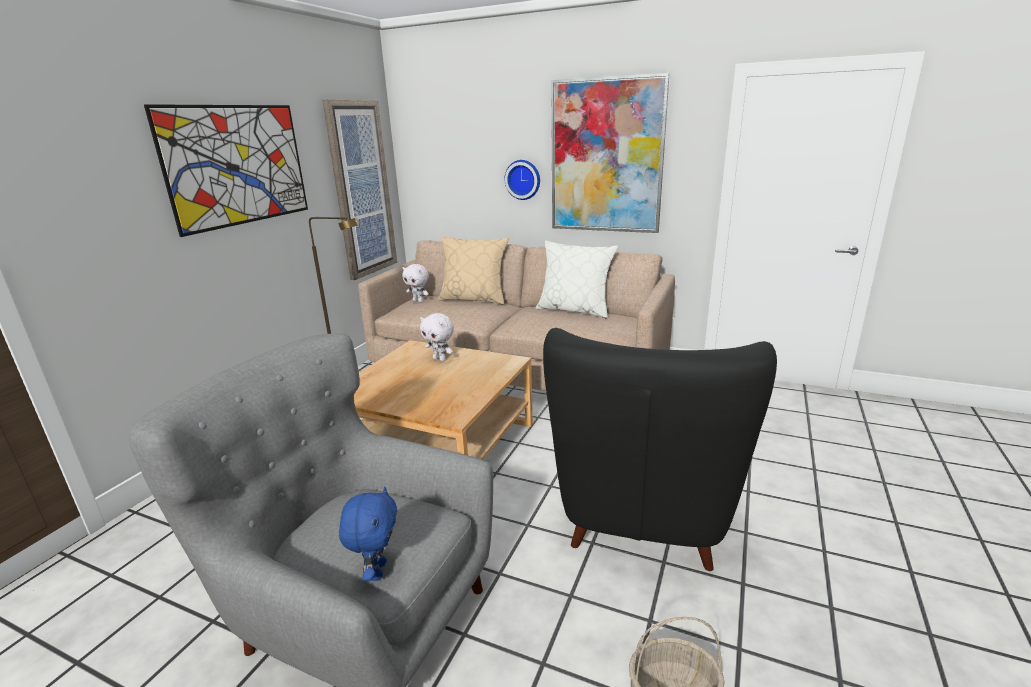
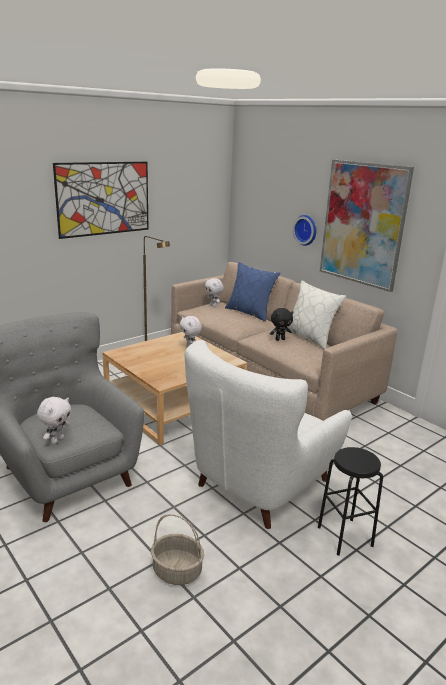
camera: 25 degrees right, 0 degrees up
picture [322,100,397,280] -> none
blue plush toy [339,487,397,581] -> white plush toy [37,397,71,444]
beige pillow [438,236,509,305] -> blue pillow [225,262,280,322]
black armchair [543,328,777,571] -> white armchair [185,340,351,529]
none -> black plush toy [270,308,293,341]
none -> black stool [318,447,383,556]

